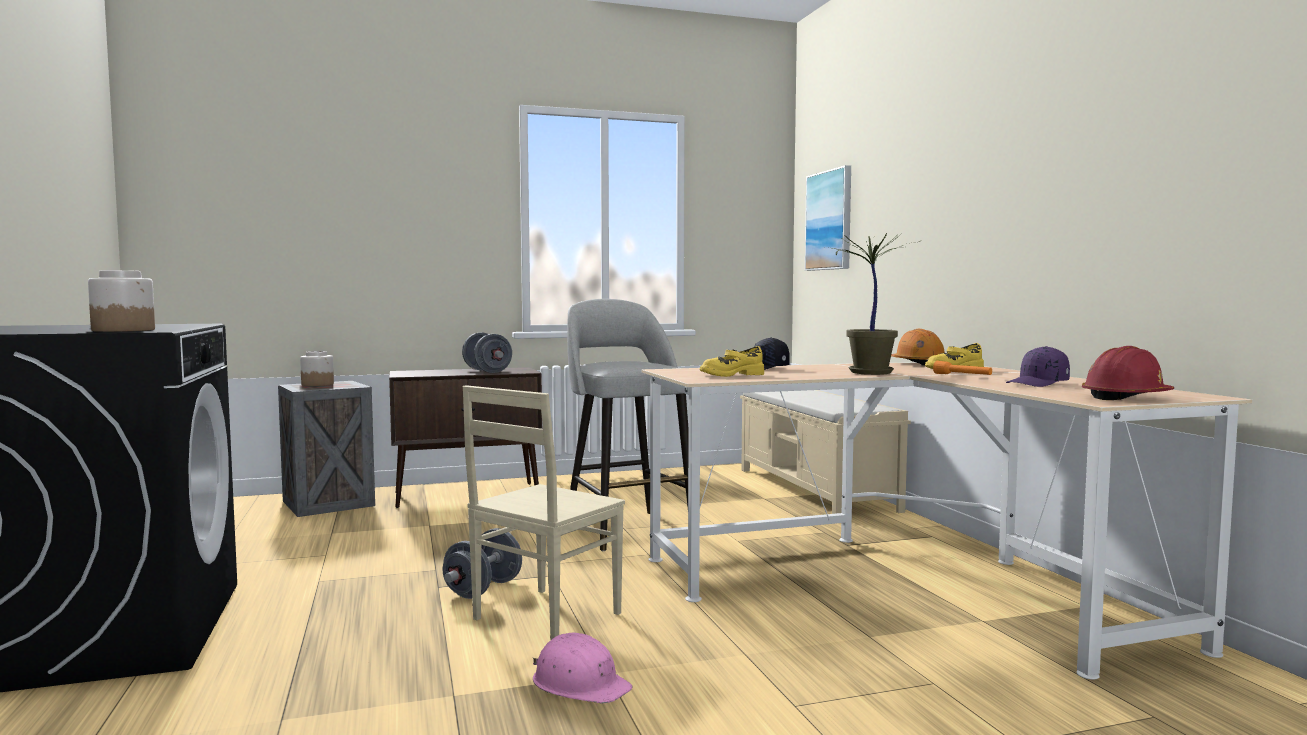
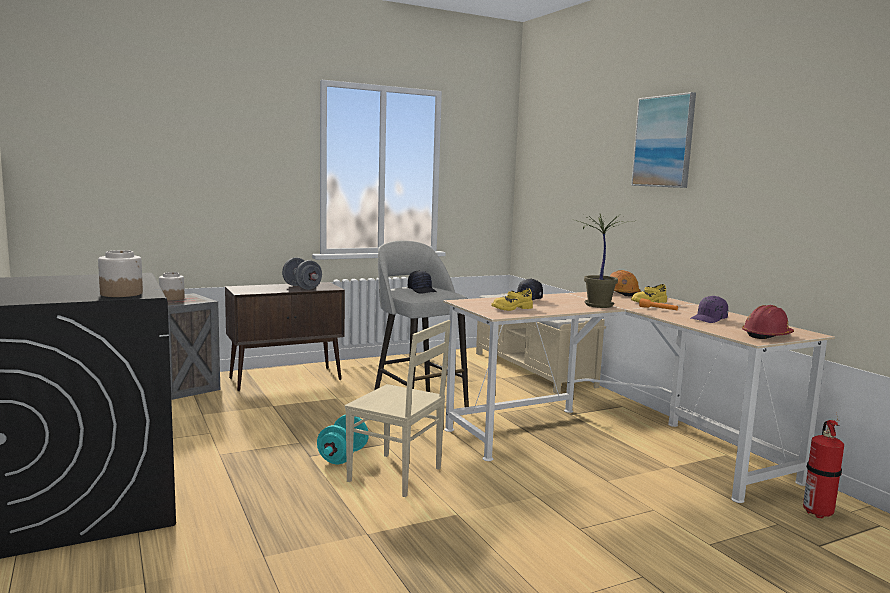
camera: 10 degrees left, 5 degrees up
grey dumbbell [443,528,522,599] -> turquoise dumbbell [317,415,369,464]
beige chair [463,385,625,640] -> beige chair turned 90 degrees counterclockwise [345,320,451,497]
pink hard hat [533,633,633,704] -> none
picture [805,165,851,271] -> picture moved to [631,92,696,188]
none -> black cap [408,270,437,294]
none -> fire extinguisher [803,419,844,519]

